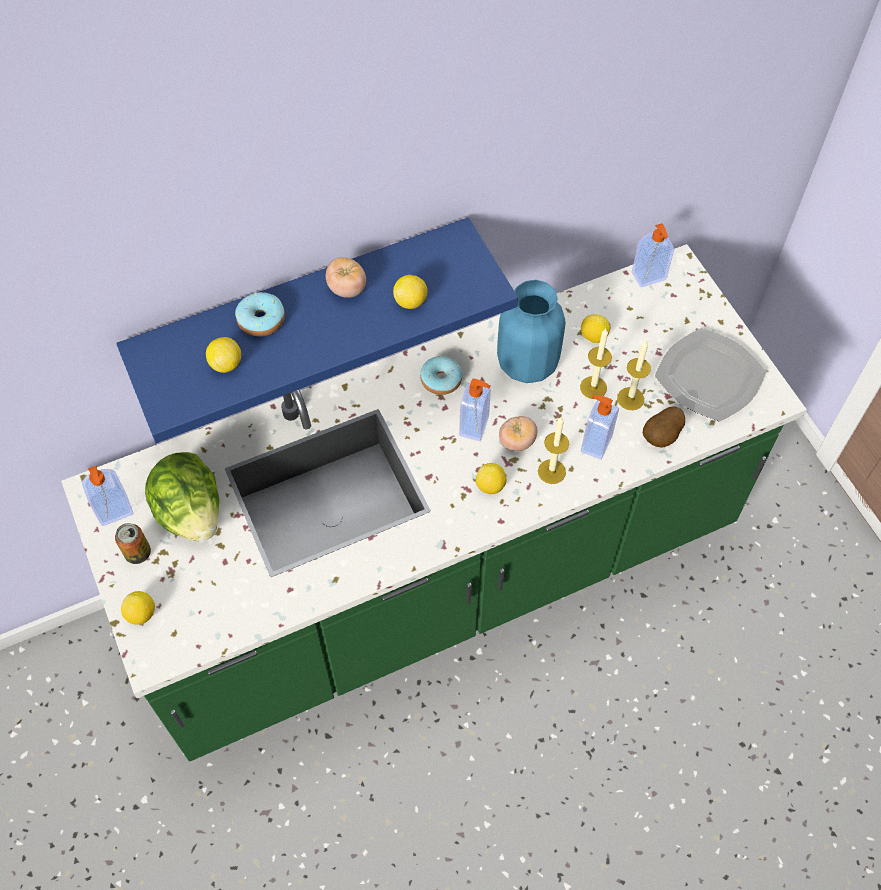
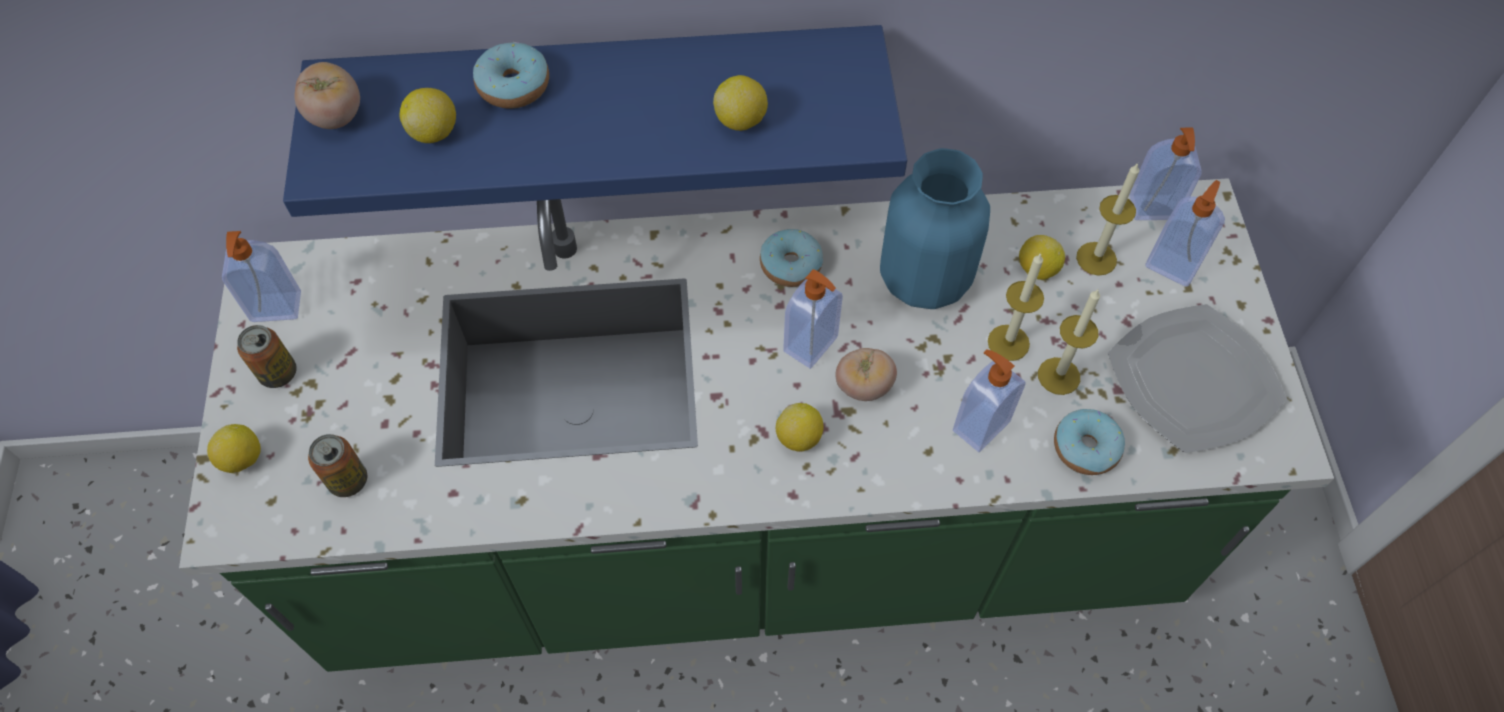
camera: 20 degrees right, 0 degrees up
lettuce [145,452,219,541] -> none
tomato [326,257,366,298] -> tomato moved to [294,62,360,129]
candle [538,417,569,484] -> candle moved to [1076,163,1139,276]
potato [643,407,685,447] -> donut [1054,409,1125,475]
none -> can [308,434,367,497]
none -> soap dispenser [1145,180,1225,287]

